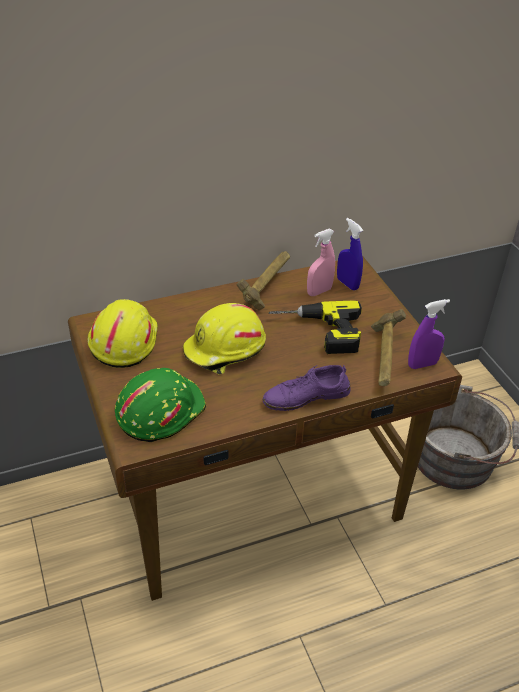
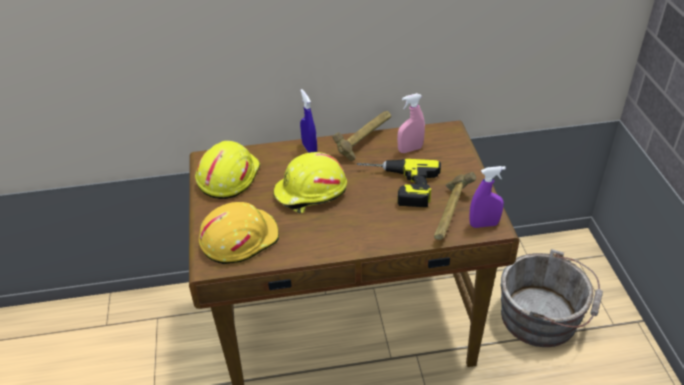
camera: 15 degrees right, 0 degrees up
green hard hat [115,368,206,442] -> yellow hard hat [199,202,279,264]
purple shoe [263,365,350,411] -> none
blue spray bottle [337,218,363,290] -> blue spray bottle moved to [300,89,317,153]

